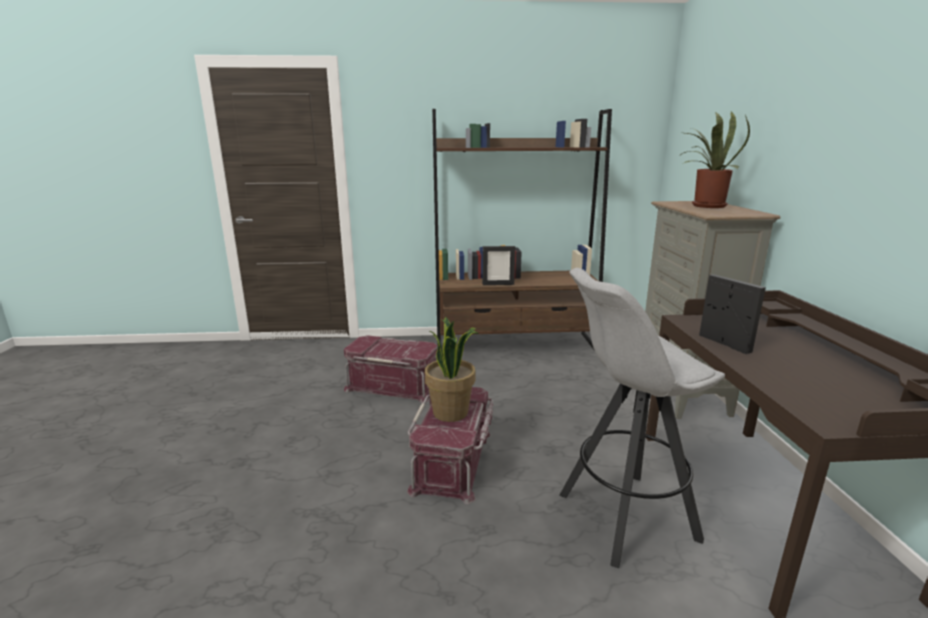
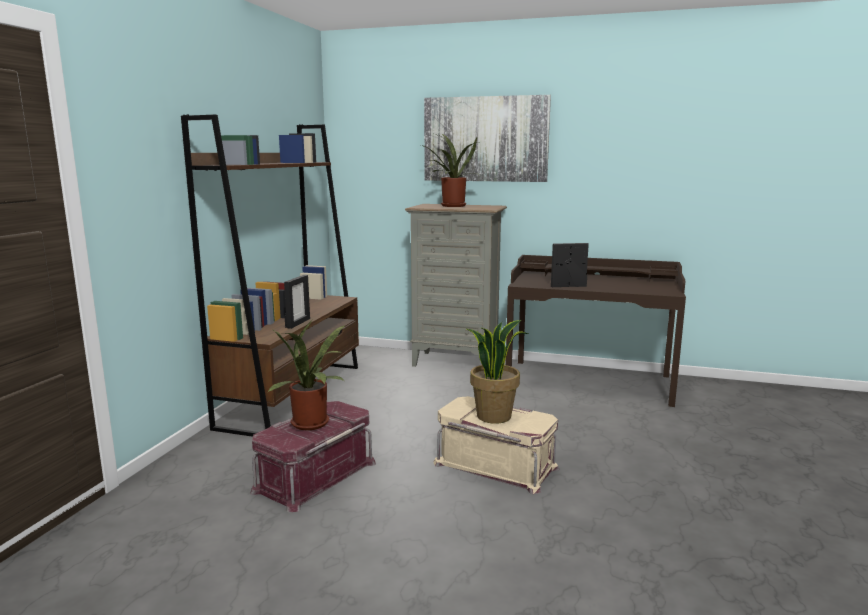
camera: 70 degrees left, 5 degrees down
red storage box [407,387,493,504] -> beige storage box [433,396,559,494]
grey stool [559,268,725,568] -> none
none -> potted plant [267,321,345,430]
none -> picture [424,95,551,182]

